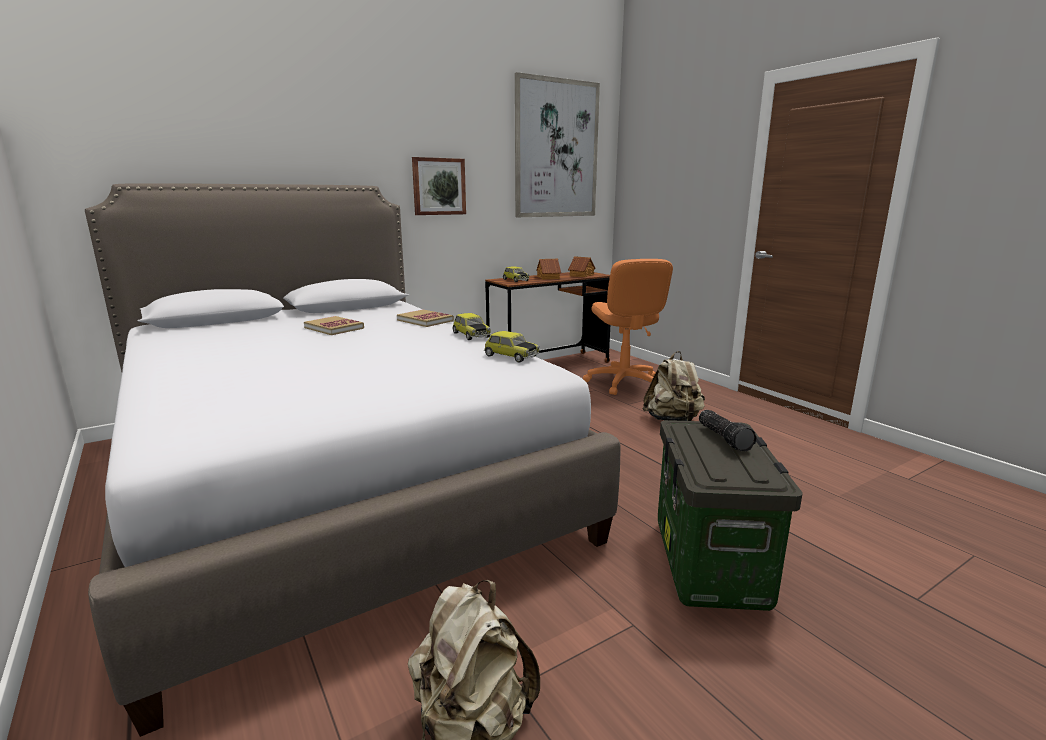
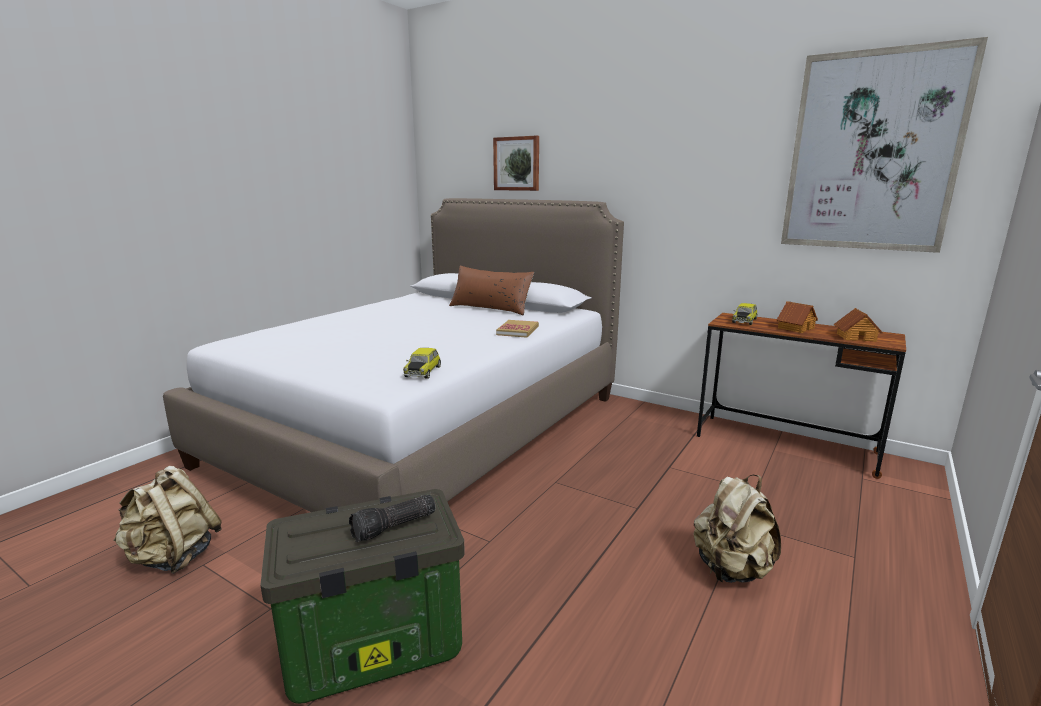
camera: 65 degrees right, 0 degrees up
book [304,316,364,335] -> none
picture [412,157,466,215] -> picture moved to [493,136,539,191]
toy car [452,313,491,340] -> none
orange office chair [583,259,673,395] -> none
none -> brown pillow [449,266,534,315]

